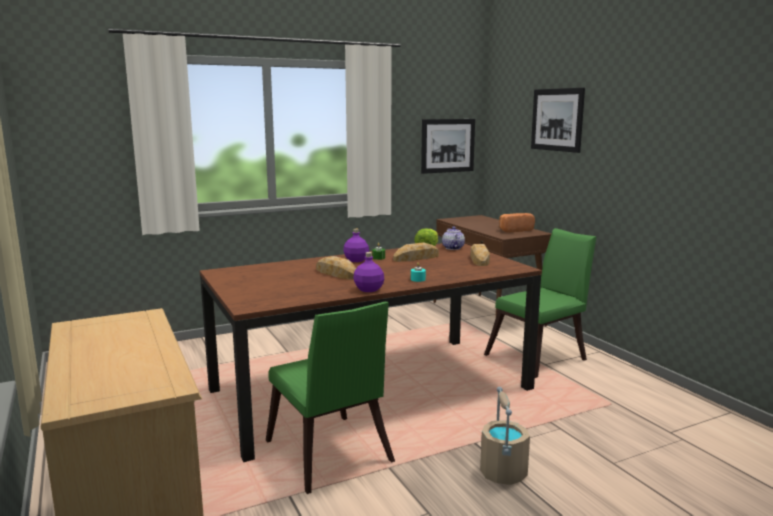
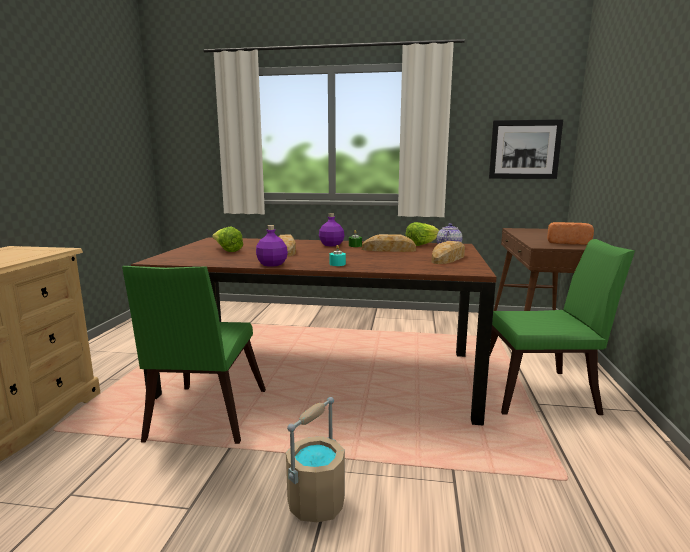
camera: 35 degrees right, 0 degrees up
picture [531,88,585,153] -> none
none -> lettuce [212,226,243,252]

